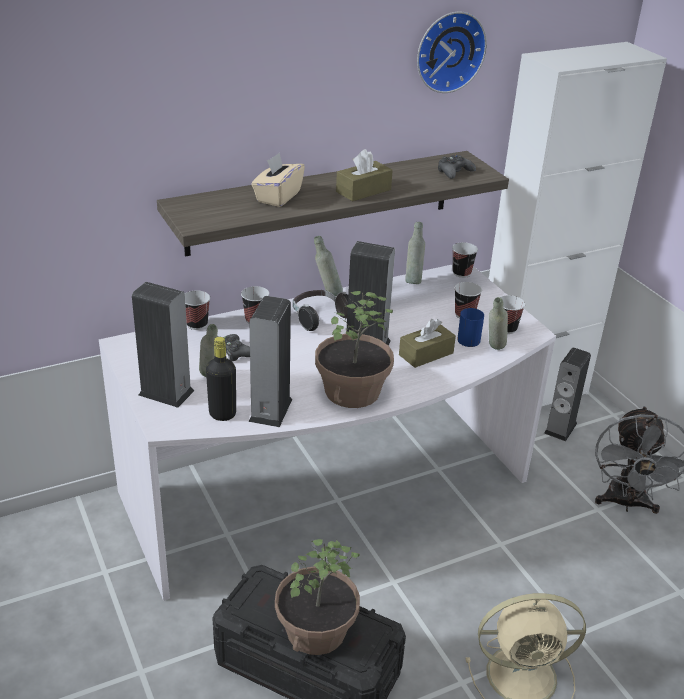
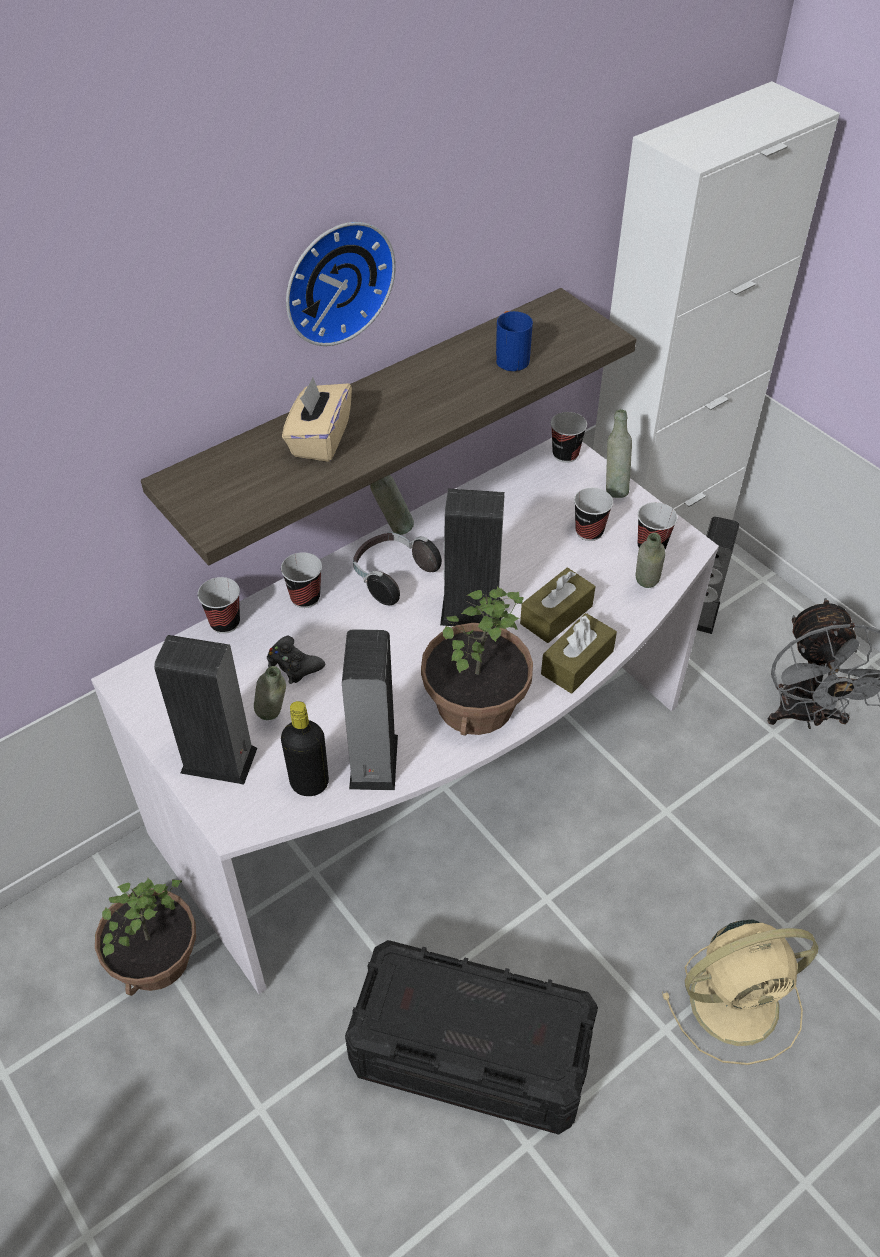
camera: 10 degrees left, 15 degrees up
potted plant [275,539,360,655] -> potted plant moved to [95,878,196,996]
brown tissue box [336,149,393,201] -> brown tissue box moved to [541,613,617,694]
grey bottle [406,222,425,284] -> grey bottle moved to [606,409,632,498]
wall clock [417,12,487,93] -> wall clock moved to [286,222,396,346]
black game controller [438,155,476,179] -> none
blue mug [457,308,484,347] -> blue mug moved to [496,311,533,371]

